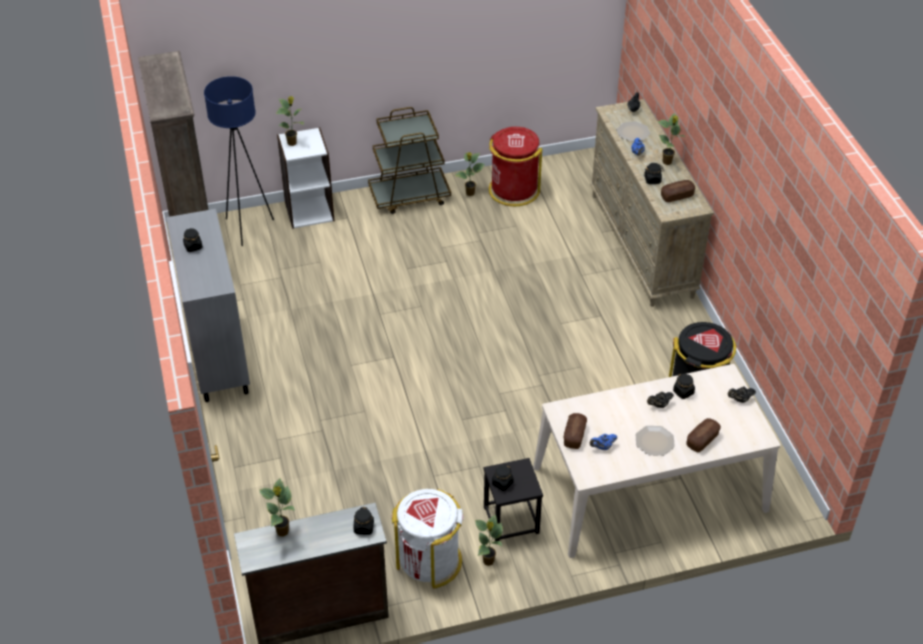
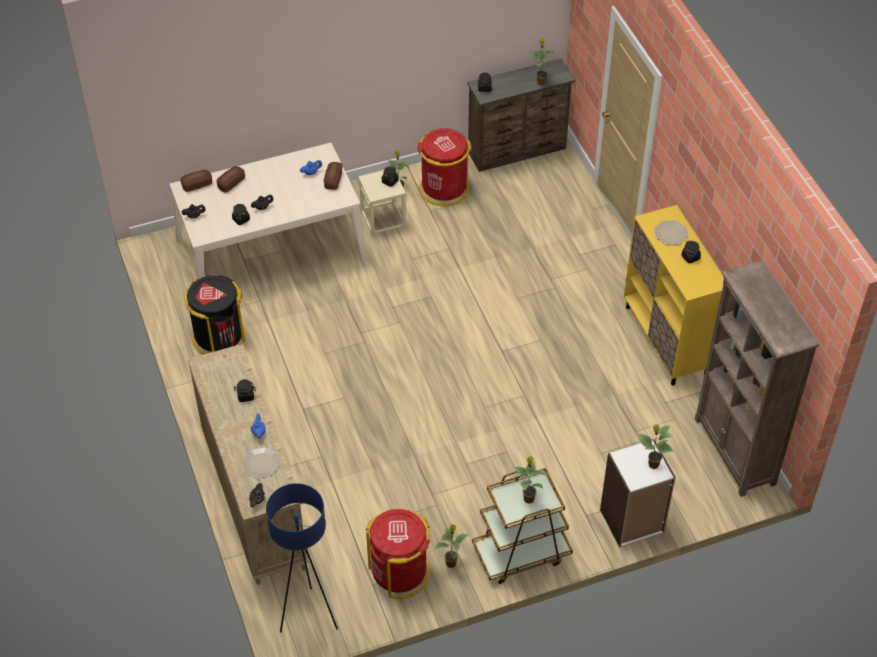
camera: 175 degrees right, 5 degrees up
grey cabinet [166,209,250,402] -> yellow cabinet [624,205,724,385]
blue floor lamp [204,76,274,246] -> blue floor lamp moved to [266,483,338,633]
white trash can [391,489,464,588] -> red trash can [417,128,472,206]
black stool [484,458,543,541] -> beige stool [358,170,406,237]
plate [636,426,675,456] -> plate moved to [654,221,688,245]
potted plant [658,113,685,165] -> potted plant moved to [515,456,548,504]
bread [661,180,695,202] -> bread moved to [180,170,212,192]

